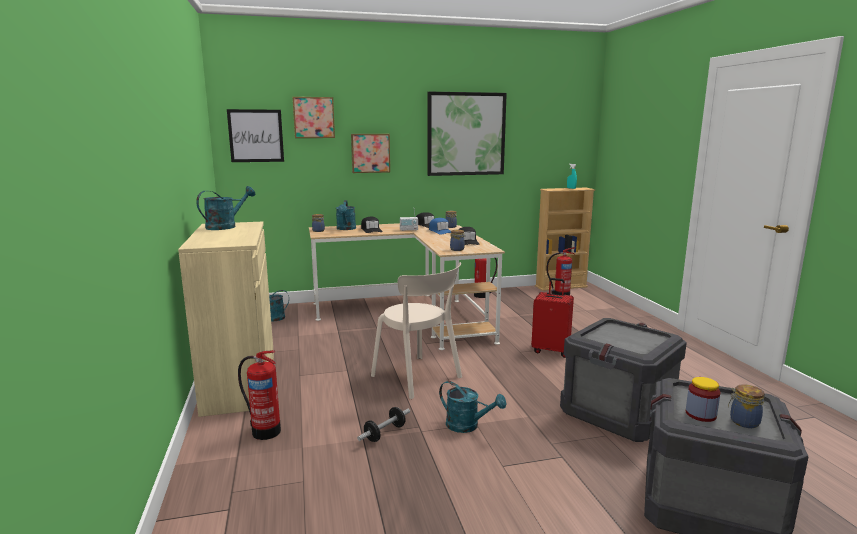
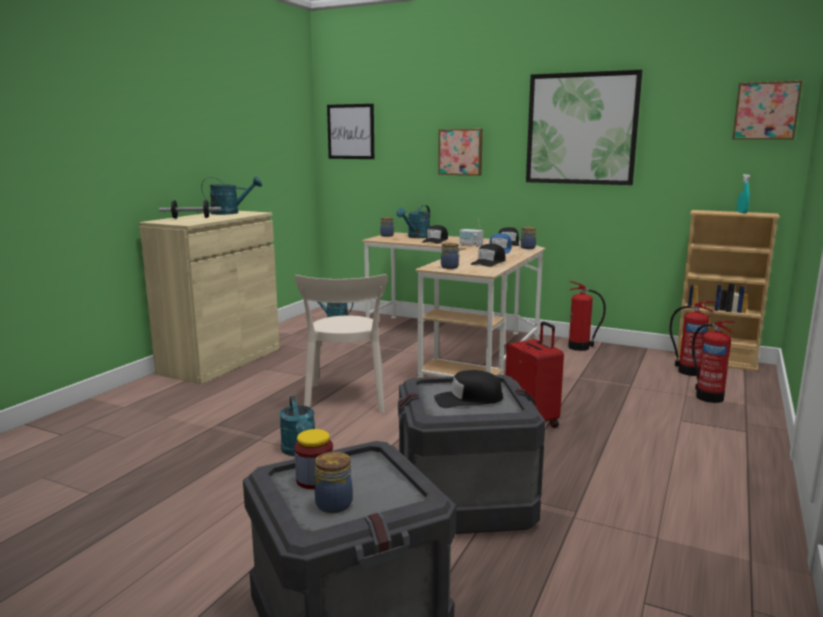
camera: 40 degrees right, 0 degrees up
fire extinguisher [238,350,281,440] -> fire extinguisher moved to [692,321,735,403]
picture [292,97,335,138] -> picture moved to [732,81,802,140]
dumbbell [357,407,410,442] -> dumbbell moved to [159,200,221,219]
none -> black cap [434,370,503,408]

